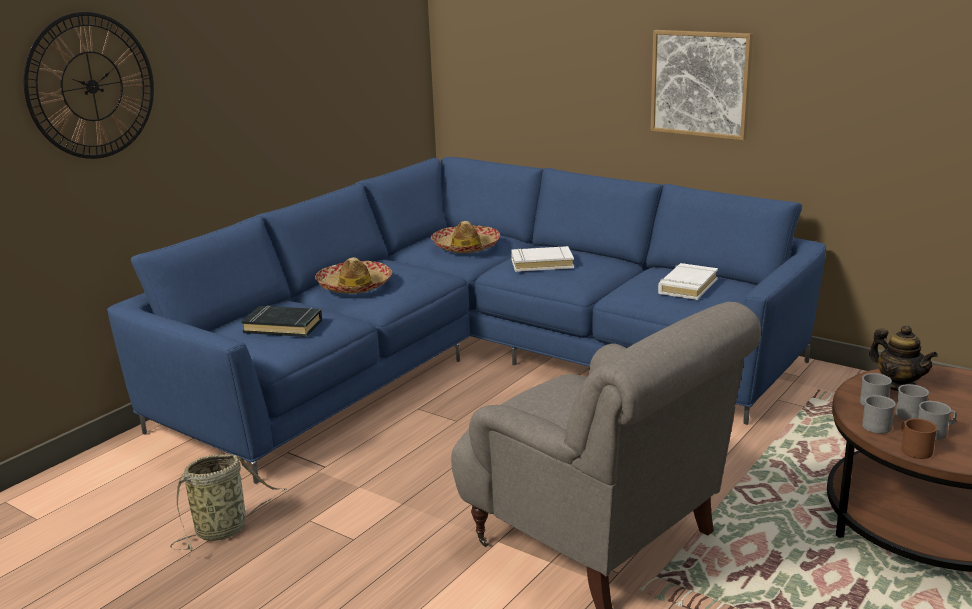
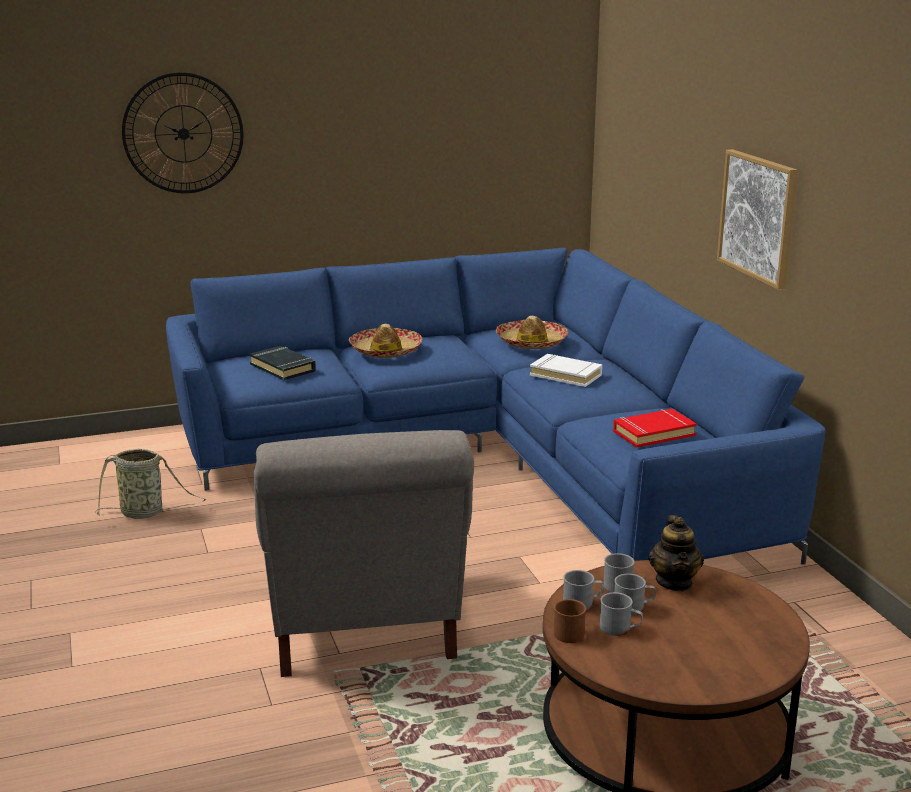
camera: 35 degrees right, 0 degrees up
white book [658,263,718,300] -> red book [613,409,697,448]

